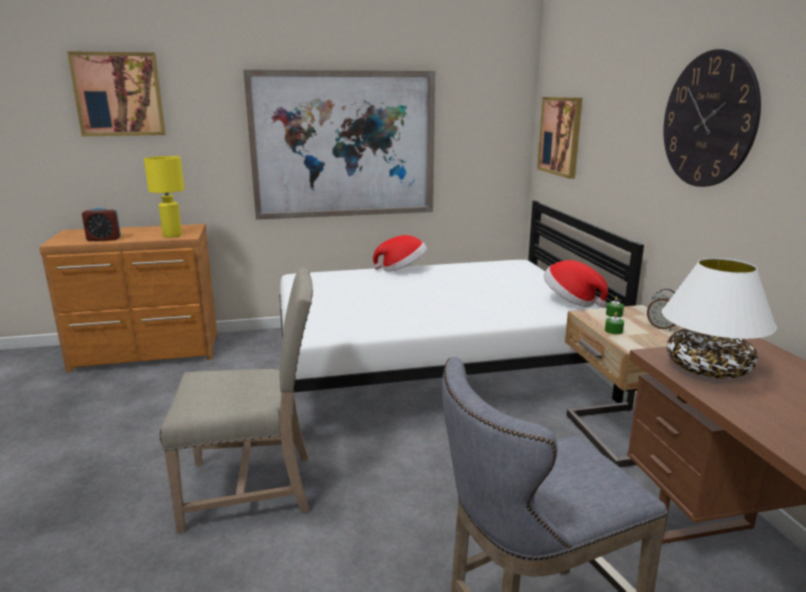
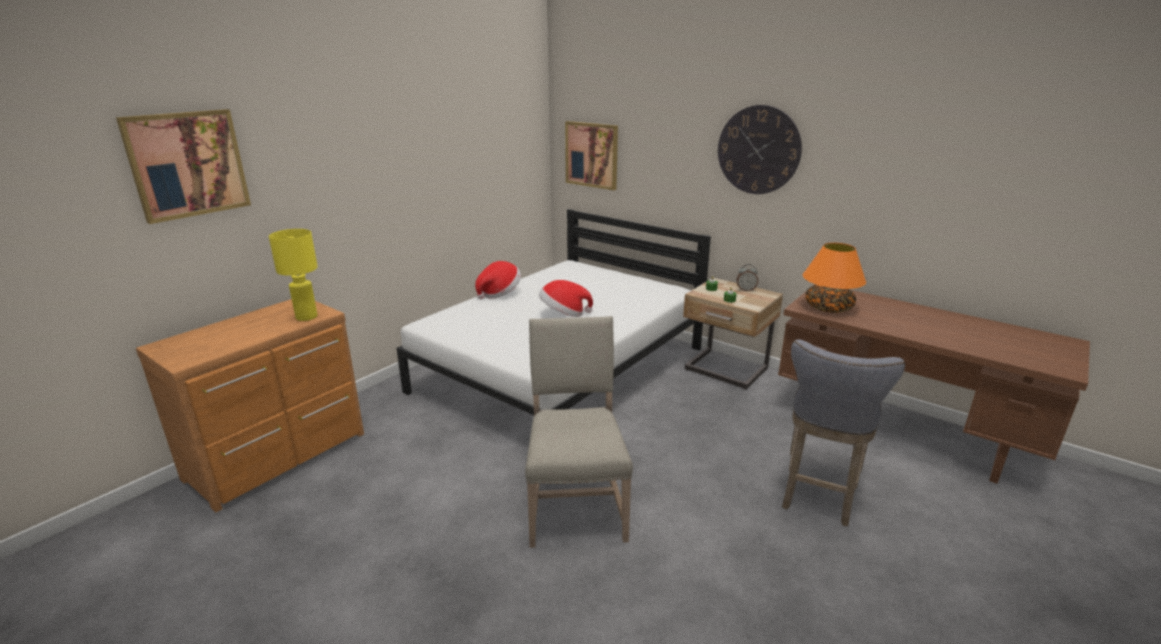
camera: 40 degrees left, 5 degrees up
alarm clock [82,207,121,241] -> none
beige chair [159,268,313,533] -> beige chair turned 45 degrees counterclockwise [525,316,633,548]
picture [244,70,435,220] -> none
hat [544,260,608,307] -> hat moved to [539,280,593,317]
white table lamp [662,258,777,379] -> orange table lamp [803,243,866,313]

